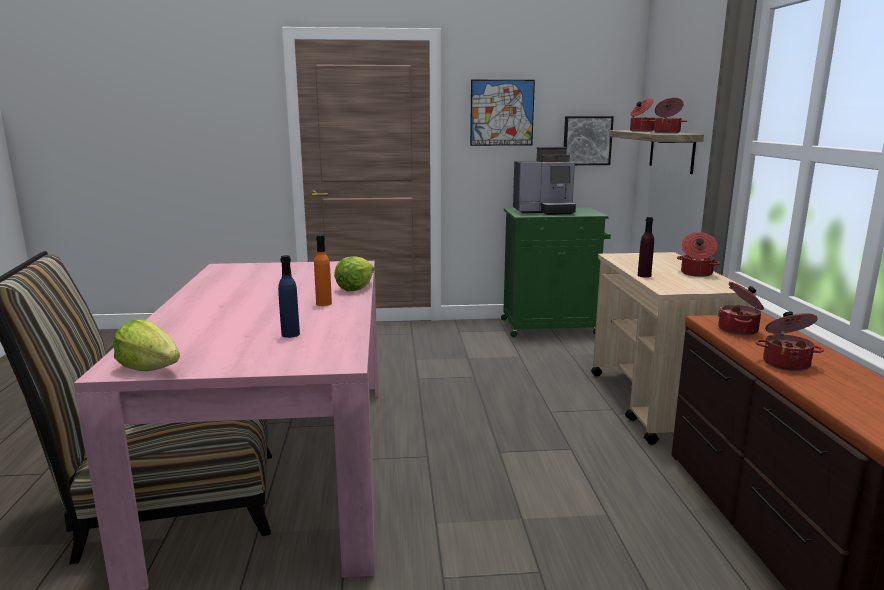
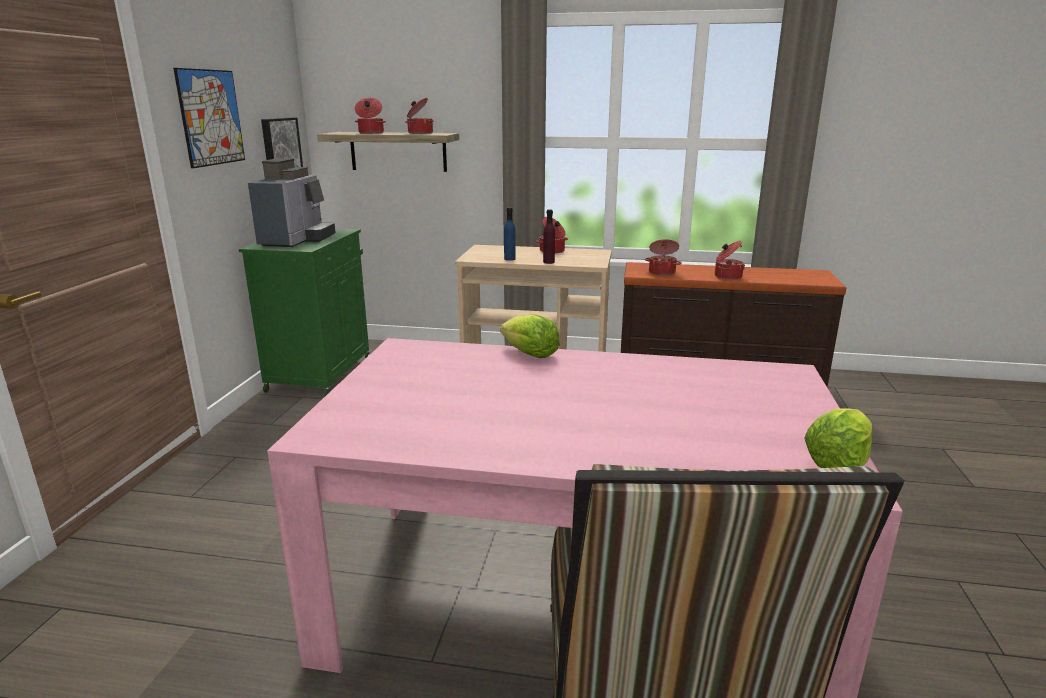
camera: 75 degrees left, 5 degrees up
blue bottle [278,255,300,338] -> blue bottle moved to [504,207,516,261]
orange bottle [314,235,332,306] -> none

